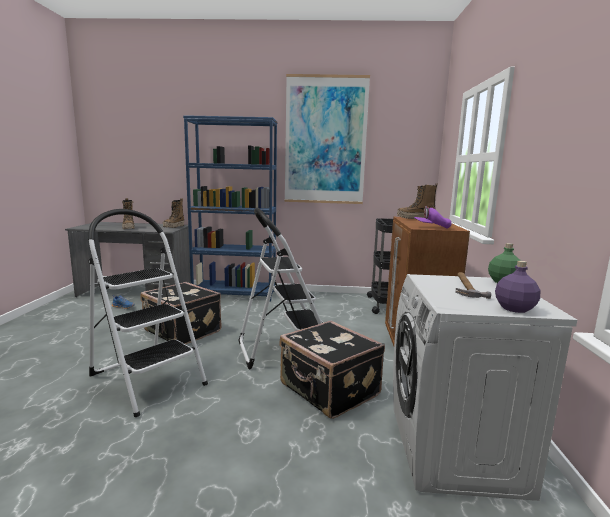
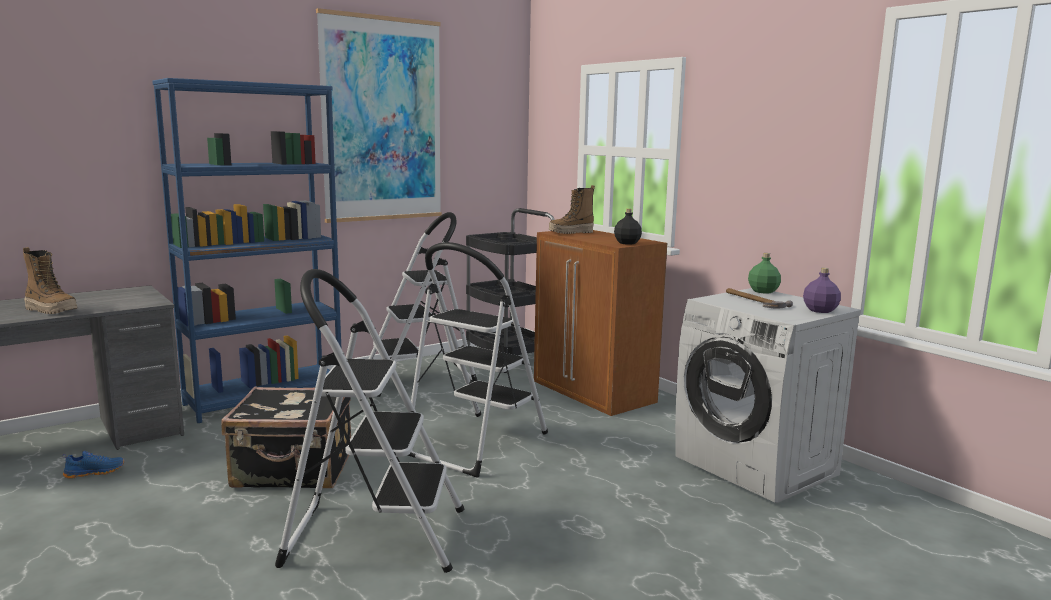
camera: 40 degrees left, 0 degrees up
boot [163,198,184,228] -> none
black suitcase [280,320,385,419] -> none
purple cap [414,206,452,229] -> black bottle [614,209,642,245]
none -> step ladder [369,212,478,397]

